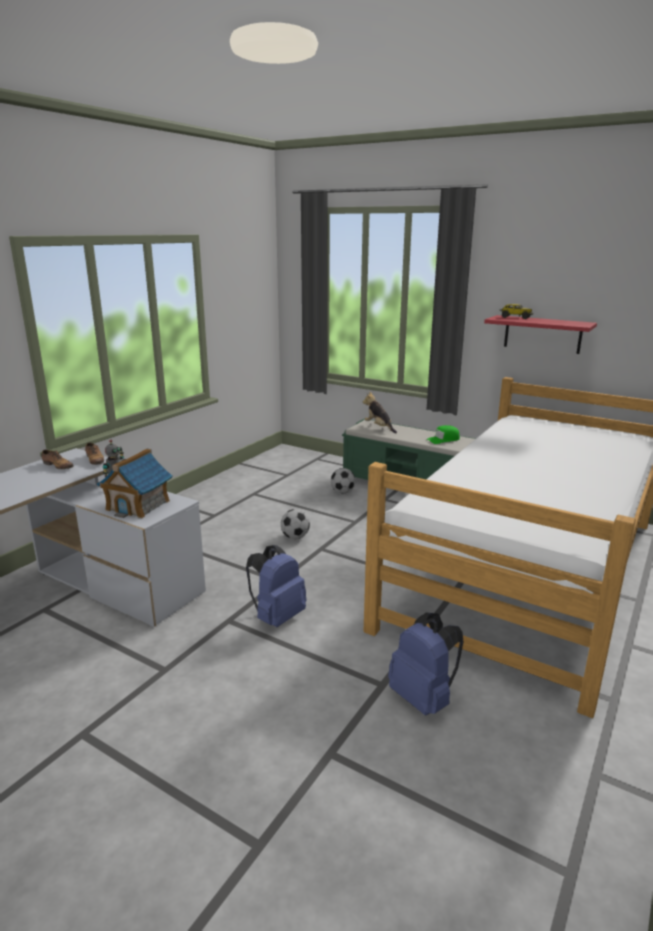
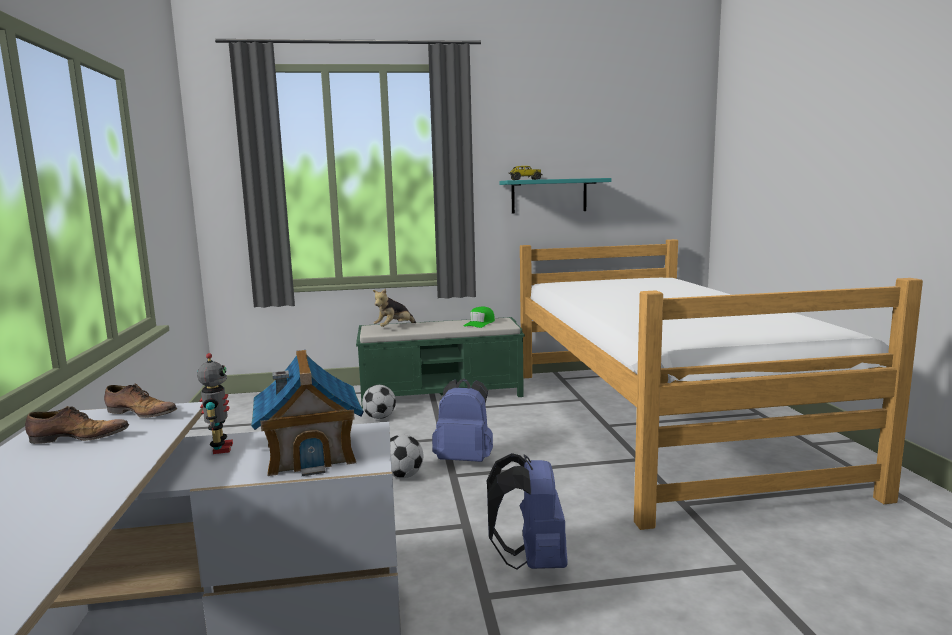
camera: 40 degrees left, 10 degrees down
plush toy [363,392,397,433] -> plush toy turned 60 degrees counterclockwise [373,288,416,327]
blue backpack [388,612,463,715] -> blue backpack moved to [432,379,493,462]
red shelf [484,315,597,354] -> turquoise shelf [499,178,611,214]

